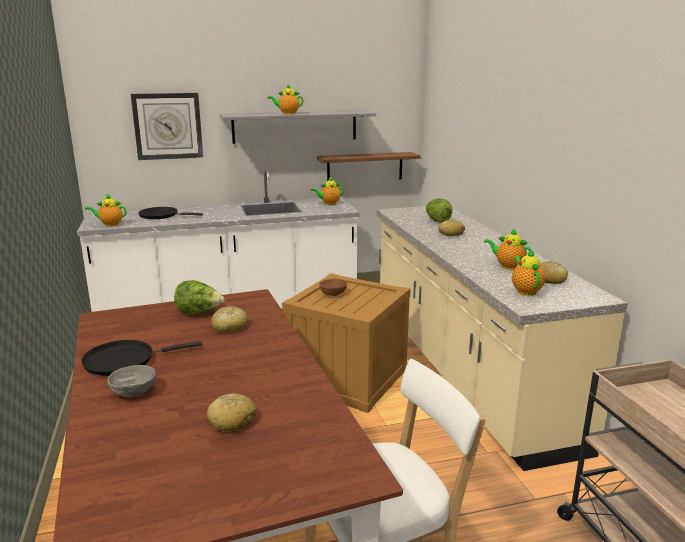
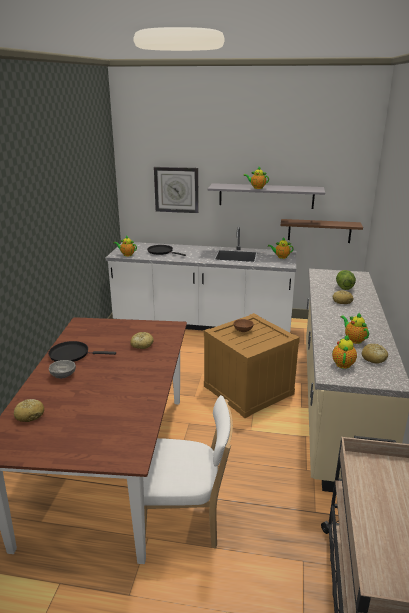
camera: 25 degrees right, 5 degrees up
lettuce [174,280,224,314] -> none
bread [207,394,257,431] -> bread moved to [14,399,44,422]

